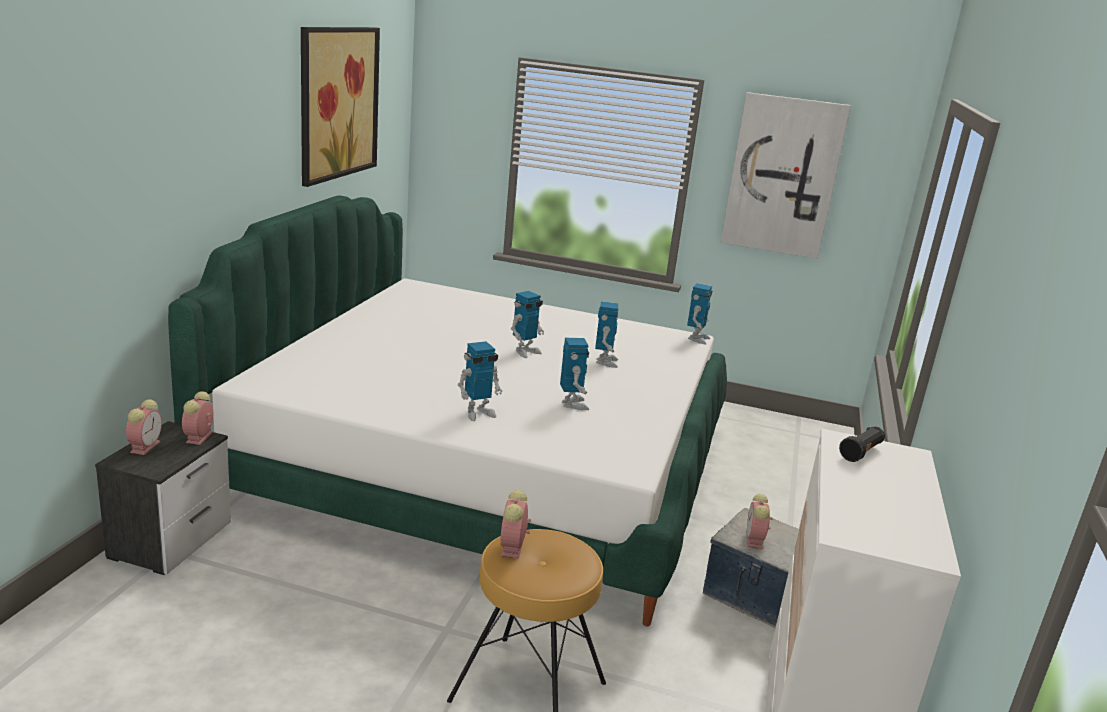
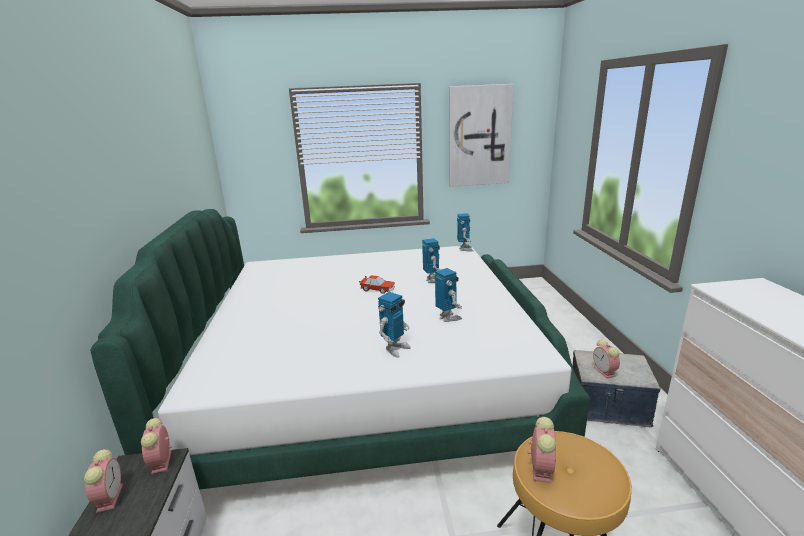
camera: 20 degrees left, 0 degrees up
picture [301,27,380,187] -> none
alarm clock [500,490,531,559] -> alarm clock turned 150 degrees counterclockwise [528,417,556,483]
toy robot [511,291,544,358] -> toy car [359,275,395,294]
black flashlight [839,426,885,462] -> none

